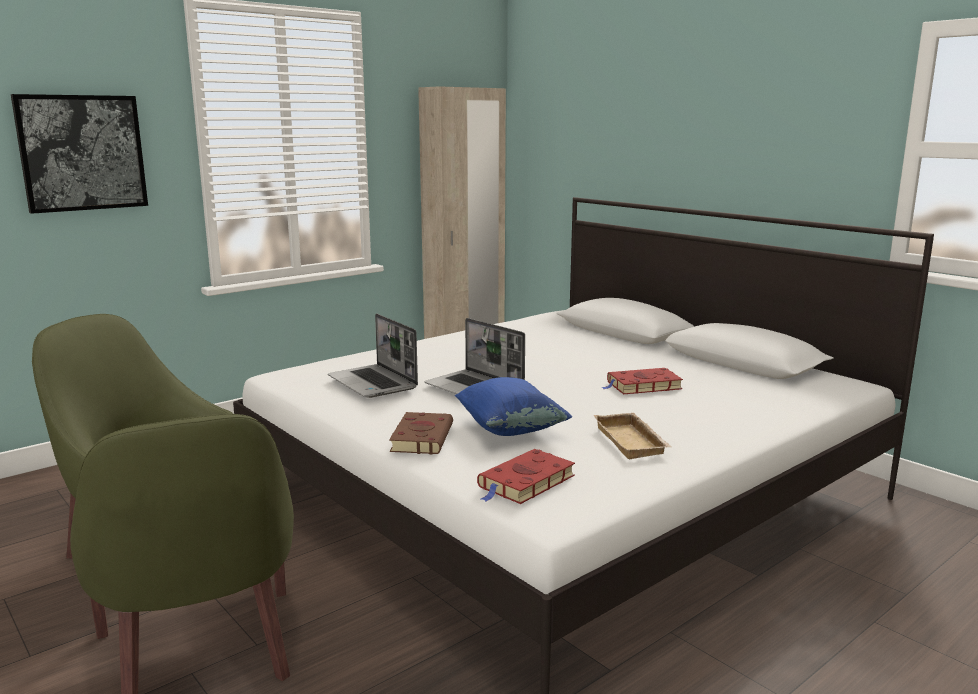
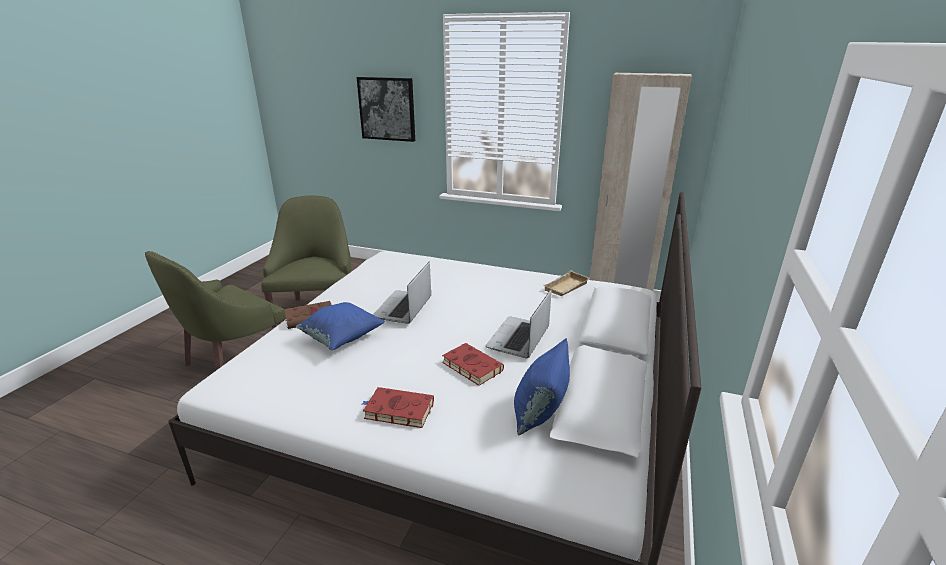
camera: 60 degrees right, 10 degrees up
laptop [328,313,418,398] -> laptop moved to [486,289,552,358]
red book [477,449,575,504] -> red book moved to [362,387,434,428]
beige tray [594,413,672,459] -> beige tray moved to [543,270,590,296]
none -> blue pillow [514,338,570,435]

